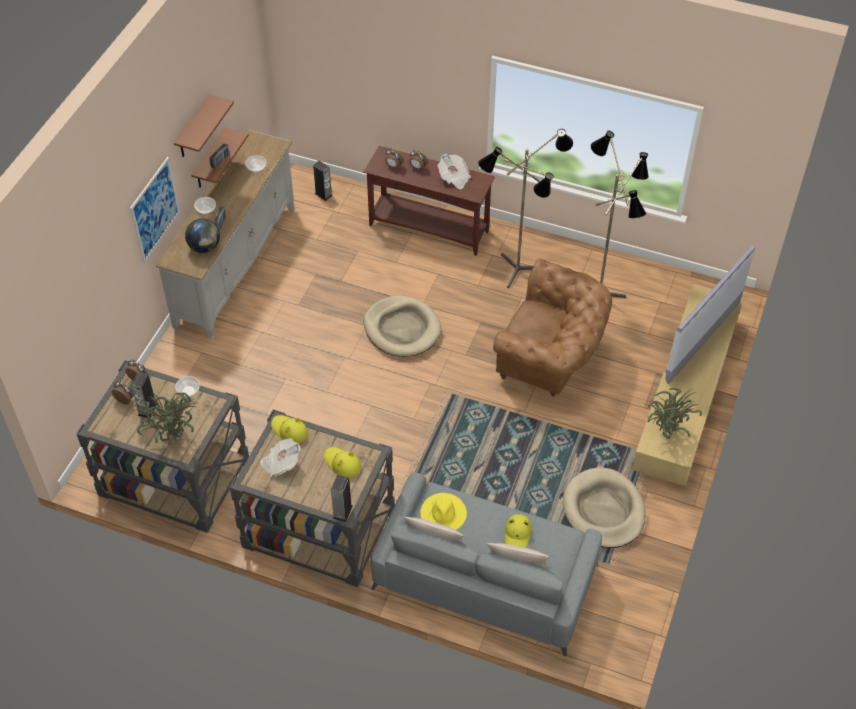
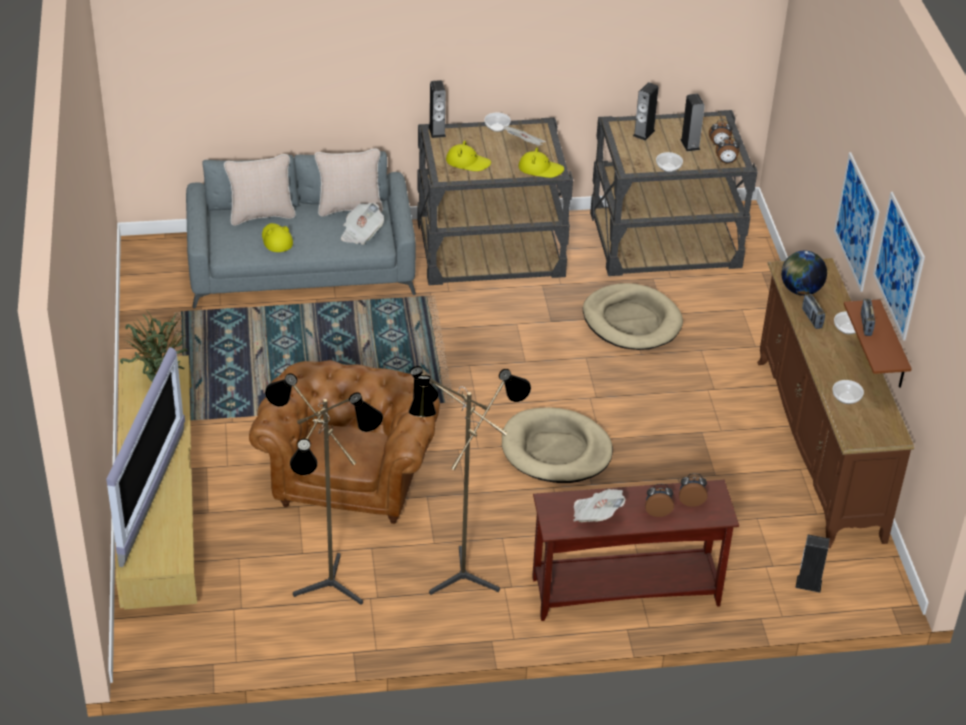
camera: 150 degrees right, 10 degrees down
potted plant [132,392,200,443] -> speaker [633,82,659,140]
grey cabinet [156,130,295,340] -> brown cabinet [757,258,914,548]
brown shelf [174,95,234,157] -> picture [873,192,925,341]
yellow hat [420,493,467,530] -> newspaper [341,203,384,245]
brown armchair [493,259,612,397] -> brown armchair turned 105 degrees clockwise [249,360,440,524]
beige dog bed [563,468,646,548] -> beige dog bed moved to [583,283,683,350]
none -> bowl [484,112,511,132]

